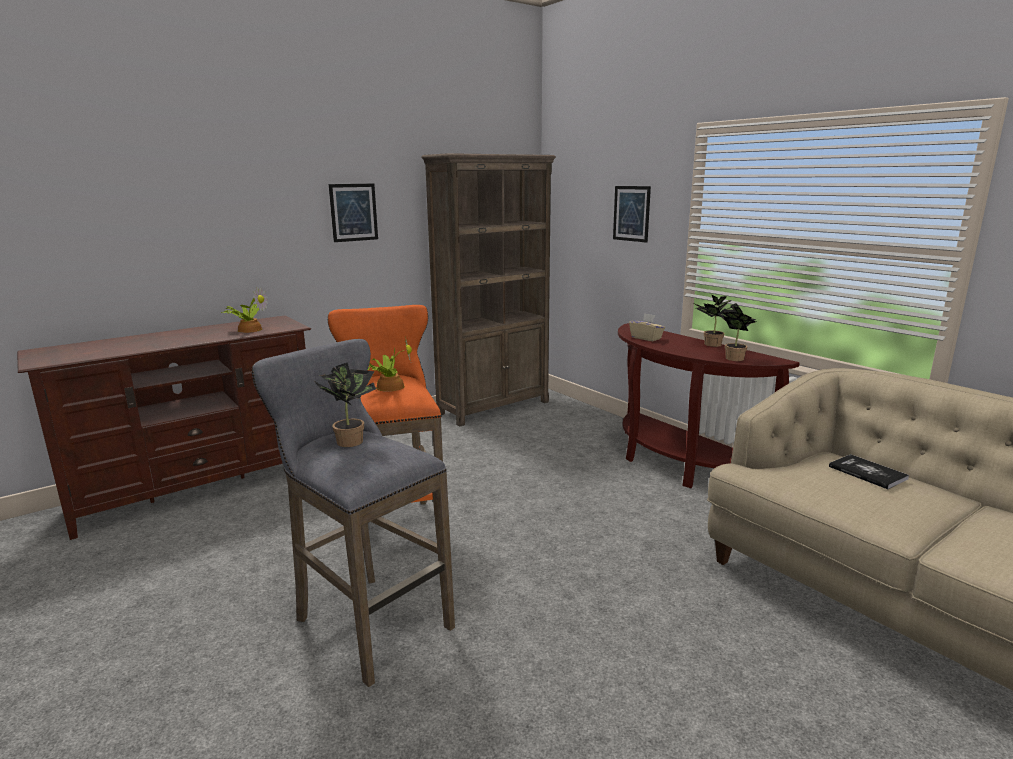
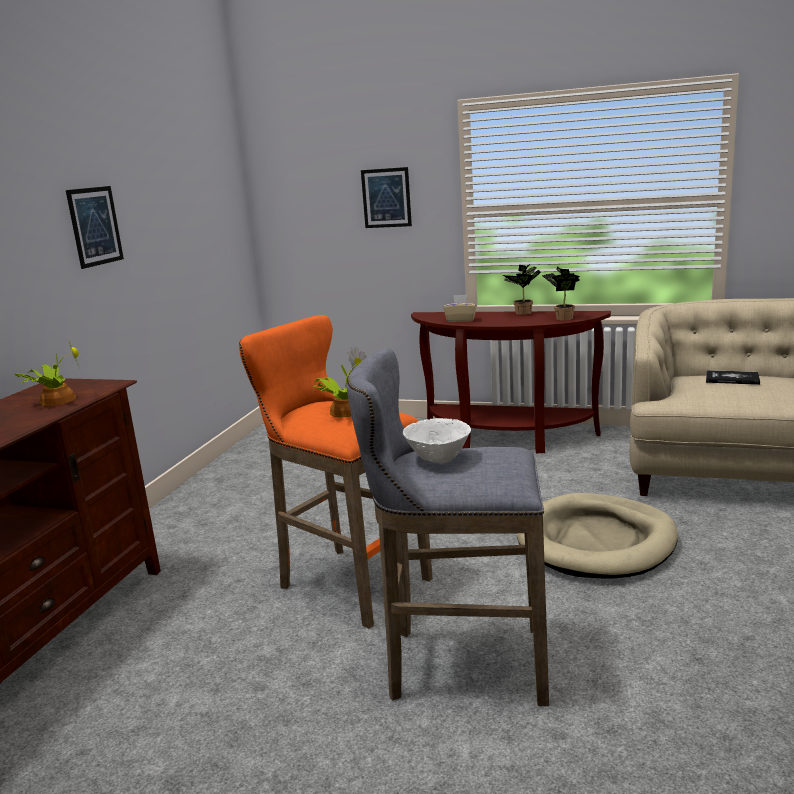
camera: 35 degrees left, 0 degrees up
potted plant [314,363,376,447] -> white bowl [403,418,471,463]
brown bookcase [421,153,556,426] -> none
none -> beige dog bed [517,493,678,579]

